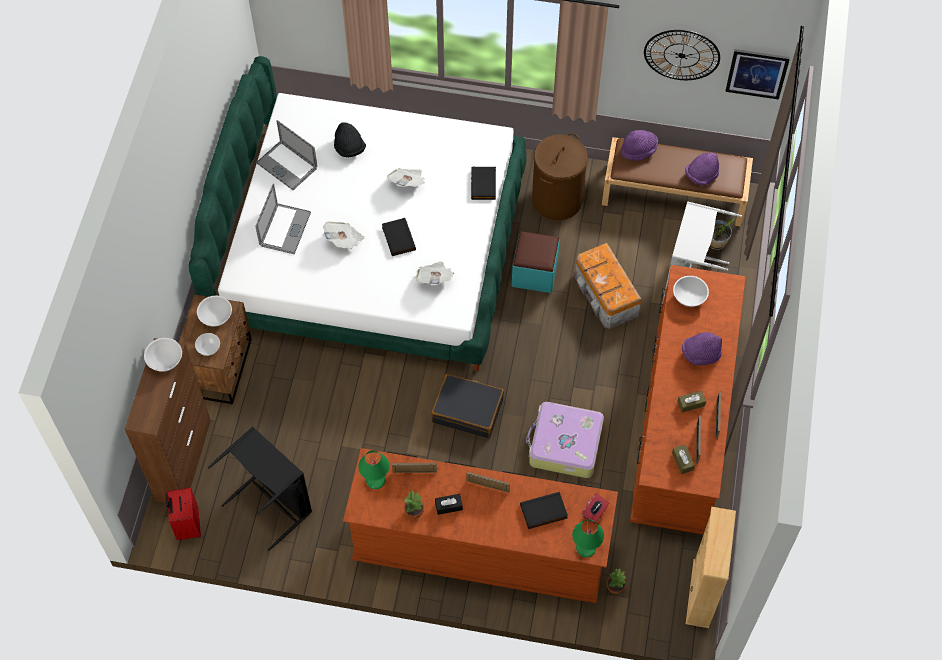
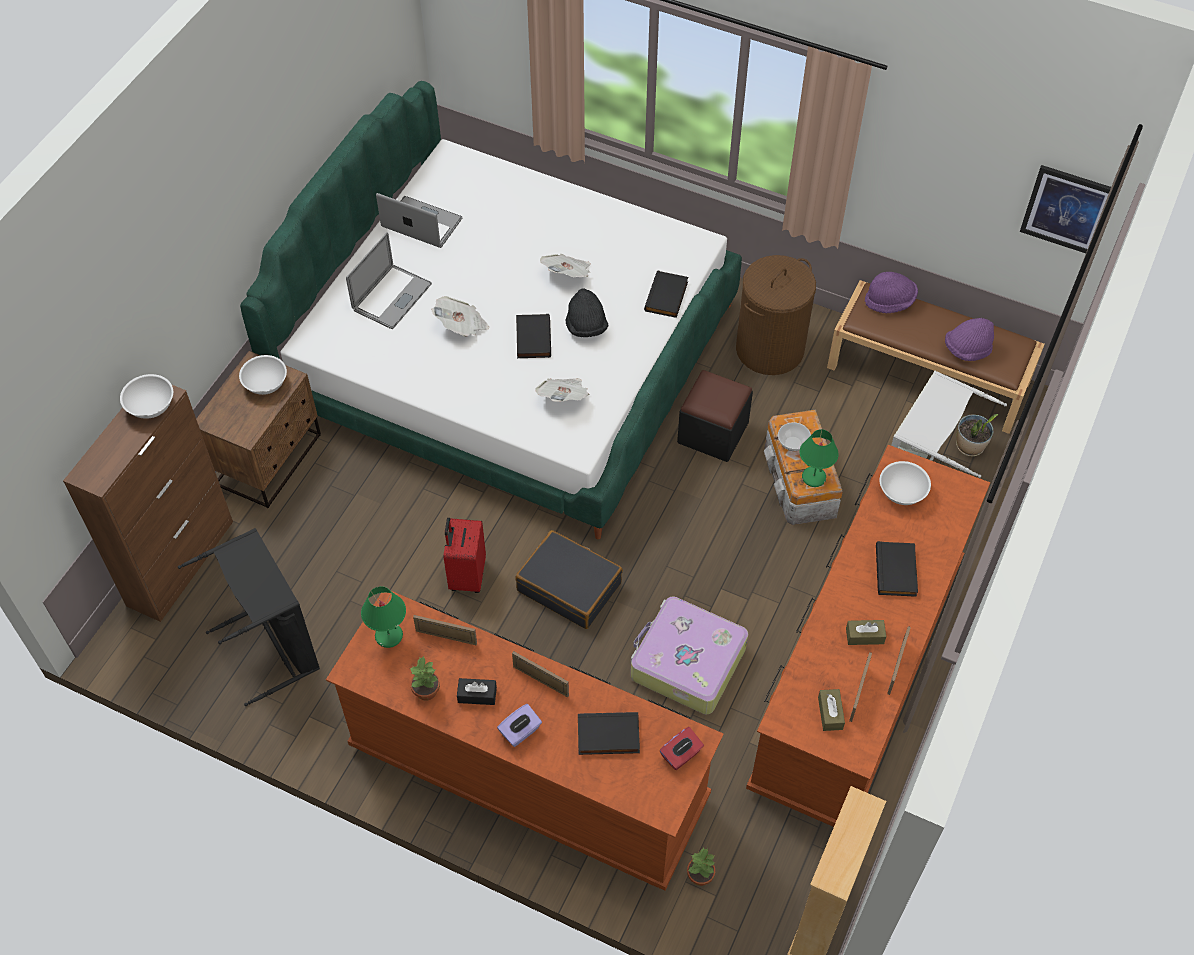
camera: 15 degrees right, 5 degrees down
red suitcase [165,488,201,540] -> red suitcase moved to [443,518,486,593]
bowl [195,333,220,356] -> bowl moved to [778,422,811,451]
laptop [256,120,317,190] -> laptop turned 150 degrees clockwise [376,193,462,248]
black hat [334,122,366,157] -> black hat moved to [565,288,608,337]
turquoise ottoman [512,231,560,293] -> black ottoman [677,370,753,462]
green table lamp [572,519,604,558] -> green table lamp moved to [800,429,839,487]
wall clock [644,30,720,80] -> none
purple hat [682,332,722,365] -> black book [876,541,918,597]
none -> purple tissue box [497,704,542,747]

